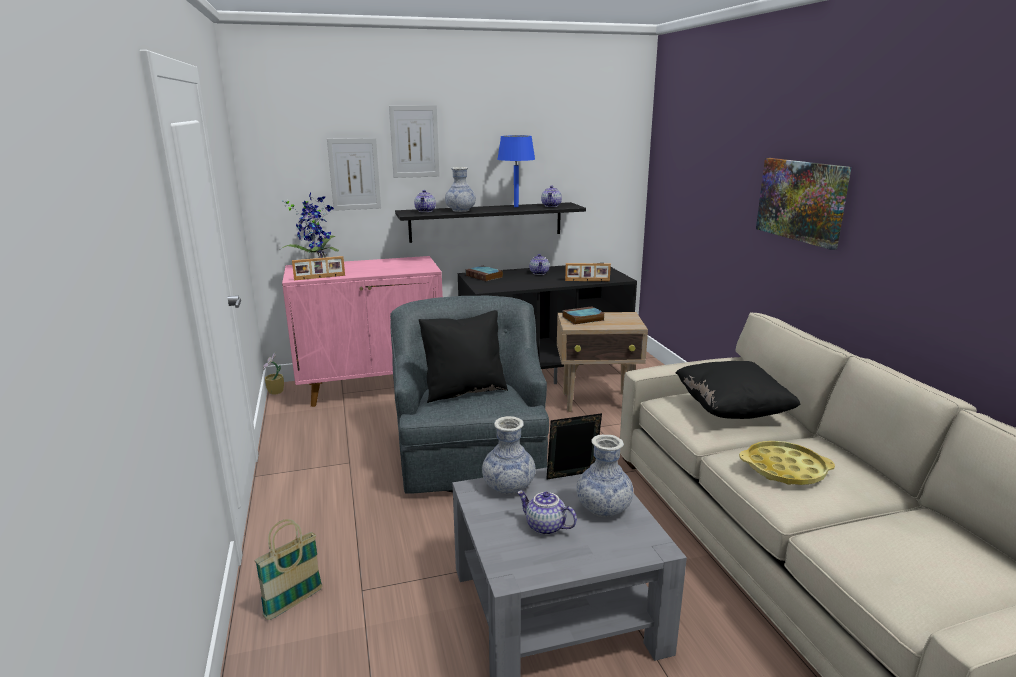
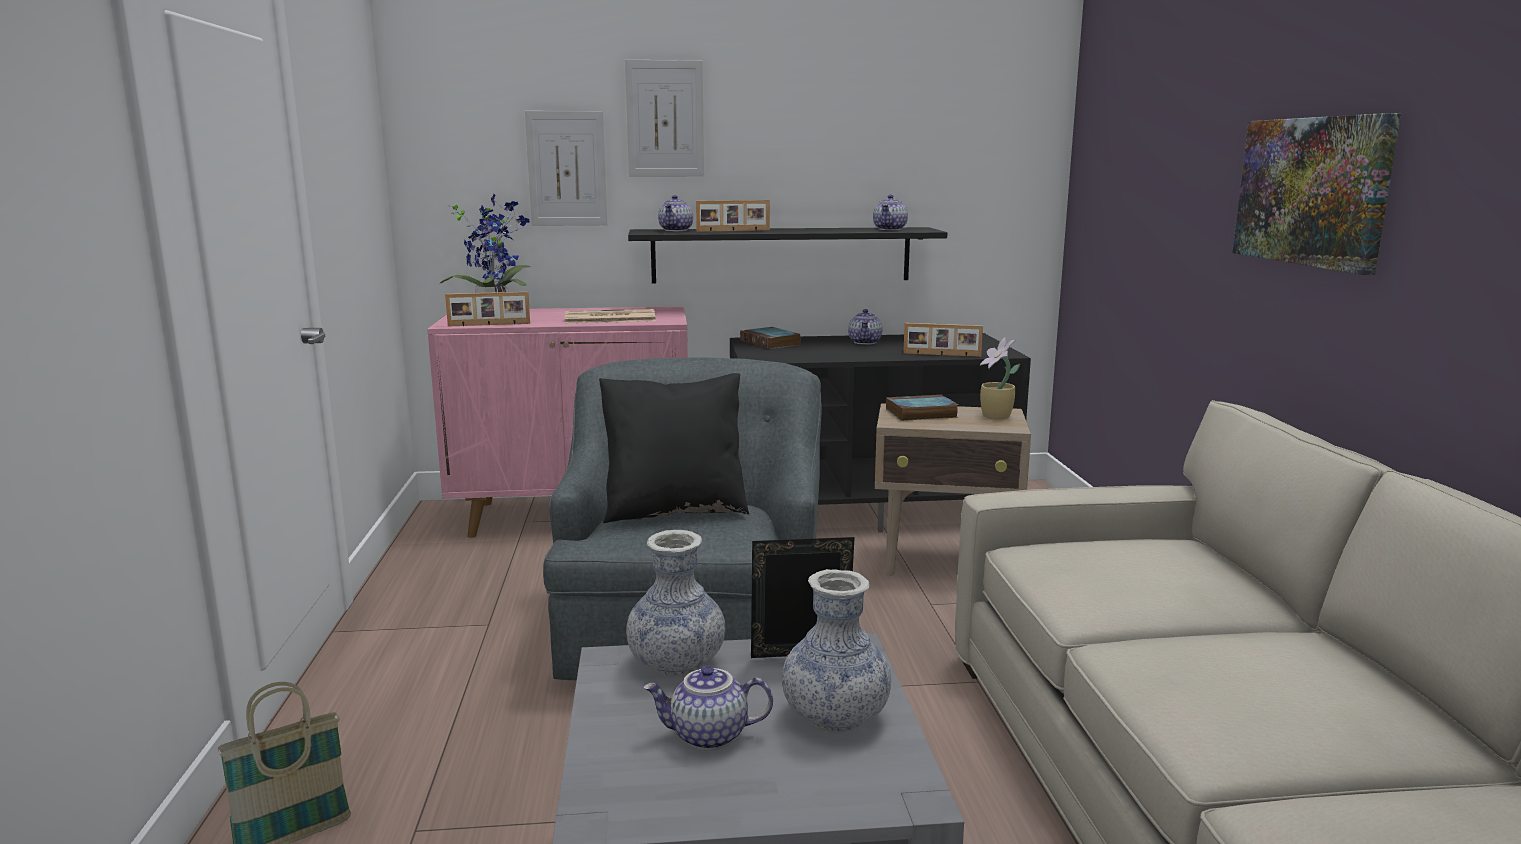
camera: 10 degrees right, 5 degrees down
potted plant [263,352,284,395] -> potted plant moved to [979,337,1020,420]
vase [445,167,476,212] -> picture frame [696,200,770,232]
blue table lamp [497,135,535,207] -> none
teapot [517,491,577,535] -> teapot turned 45 degrees counterclockwise [643,665,773,750]
black pillow [676,361,801,419] -> none
yellow tray [739,441,835,485] -> none
none -> newspaper [565,309,656,323]

